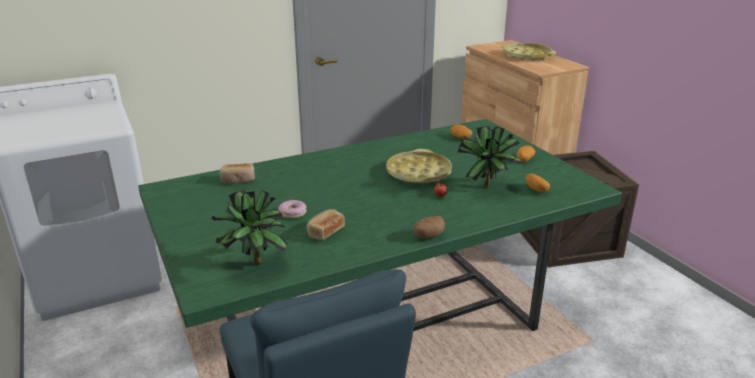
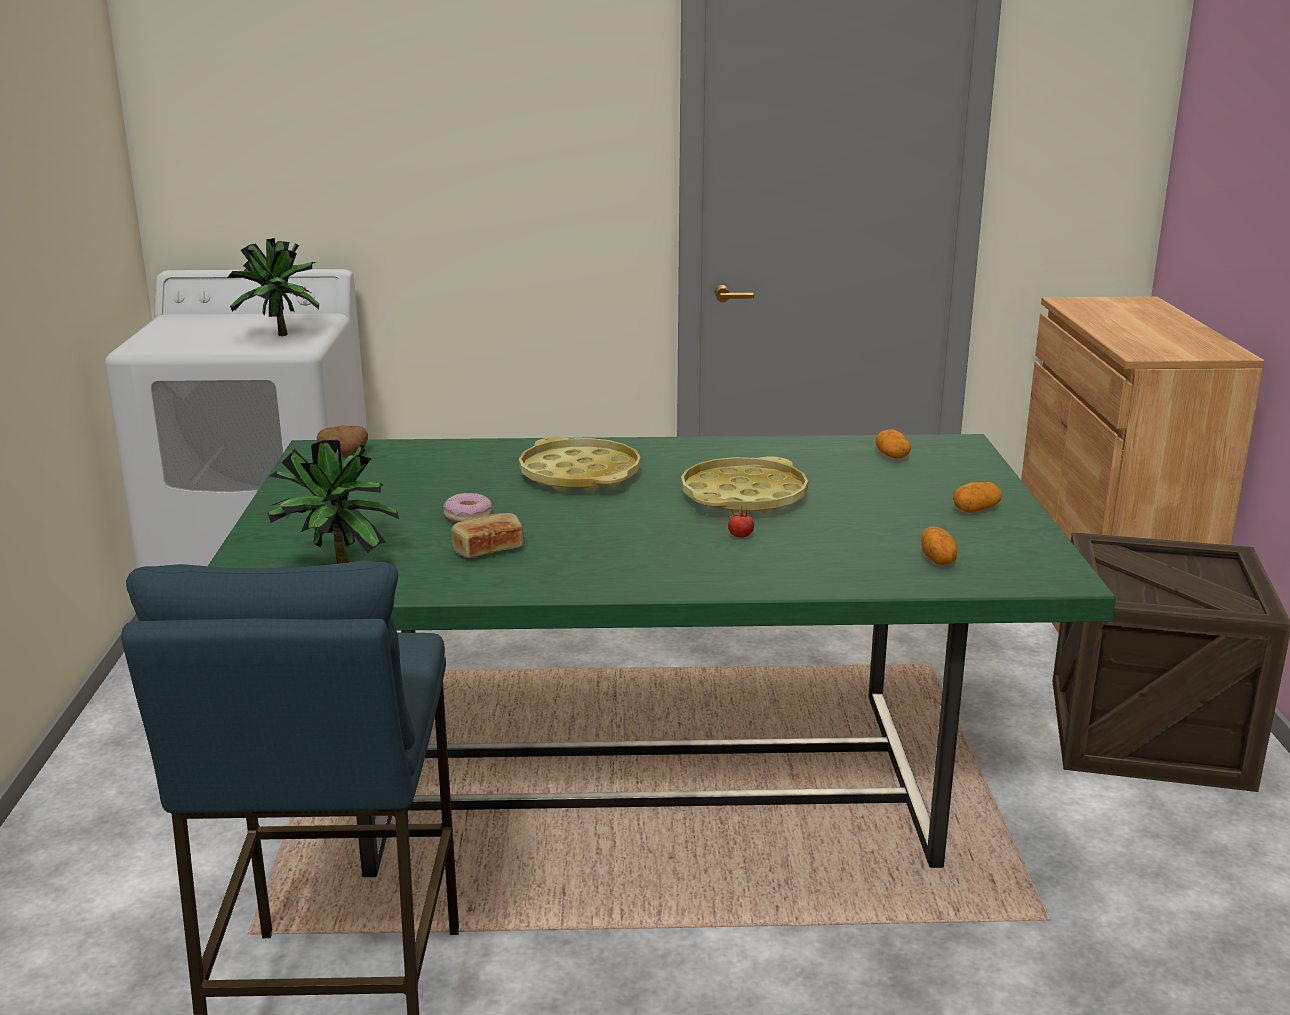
camera: 25 degrees right, 5 degrees down
bread [220,163,255,184] -> none
potato [413,216,445,239] -> potato moved to [317,425,368,456]
potted plant [457,126,521,188] -> potted plant moved to [227,238,319,336]
yellow tray [500,43,556,61] -> yellow tray moved to [519,437,641,491]

